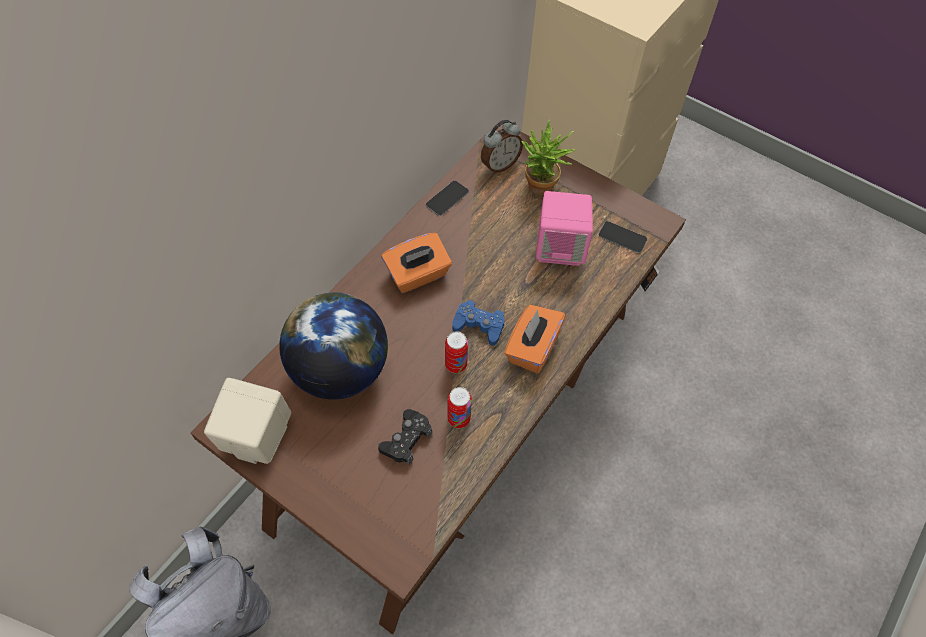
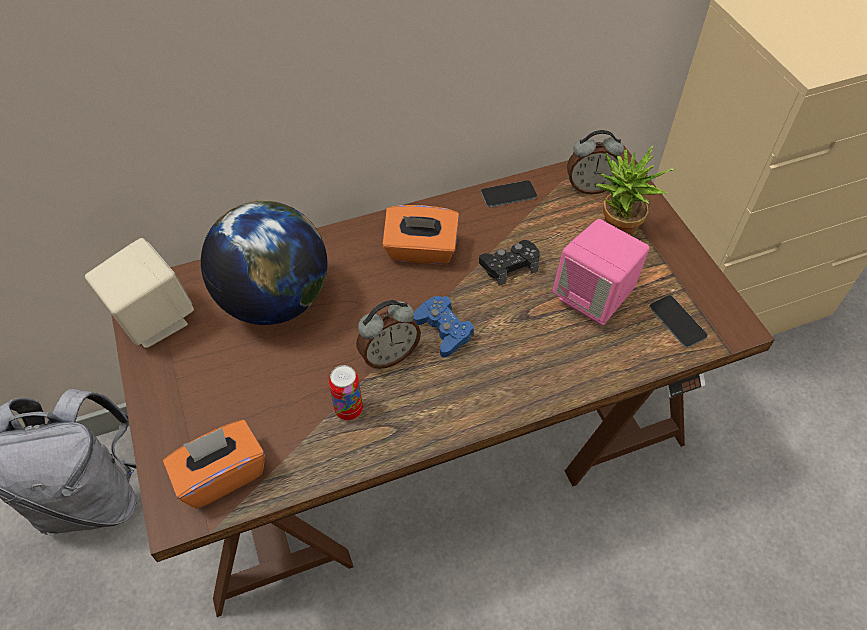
camera: 35 degrees right, 5 degrees down
black game controller [378,409,432,465] -> black game controller moved to [479,240,540,285]
can [445,331,468,373] -> alarm clock [357,300,421,369]
orange tissue box [504,305,566,373] -> orange tissue box moved to [163,420,265,509]

